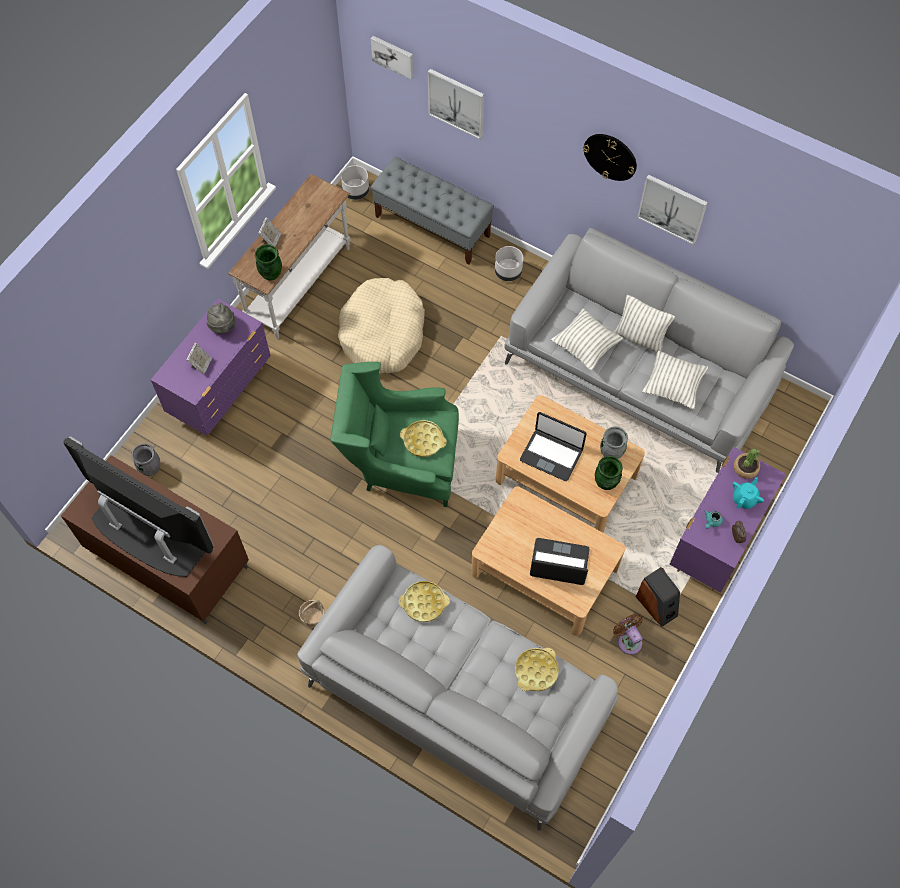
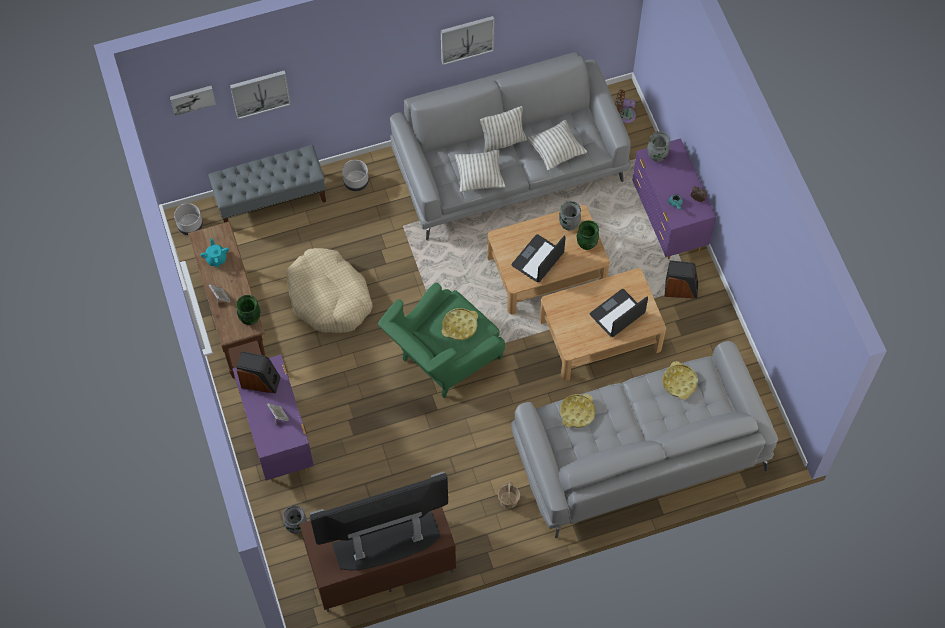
camera: 50 degrees left, 0 degrees up
grey hat [207,302,235,334] -> speaker [236,351,281,393]
white console table [228,174,351,339] -> brown console table [188,221,265,378]
laptop [520,412,586,481] -> laptop turned 150 degrees clockwise [512,234,566,282]
wall clock [583,134,637,181] -> none
brown fan [613,614,643,655] -> brown fan moved to [615,89,636,124]
turquoise teapot [733,477,764,509] -> turquoise teapot moved to [200,238,229,268]
potted plant [734,449,760,479] -> grey vase [647,131,670,162]

